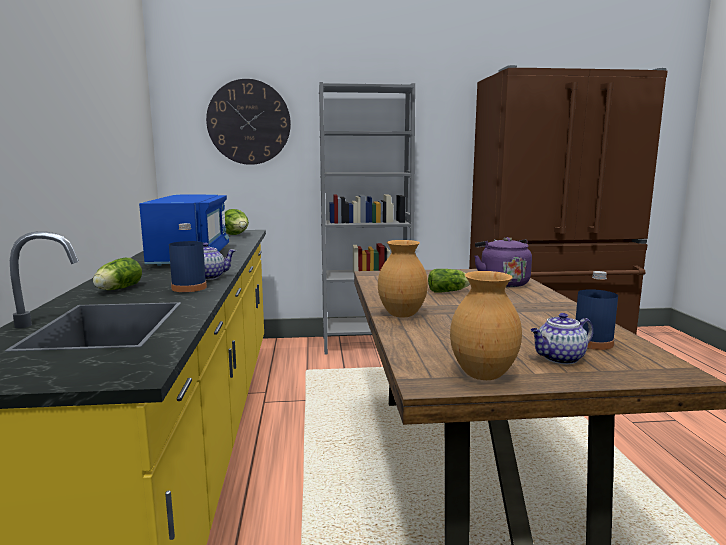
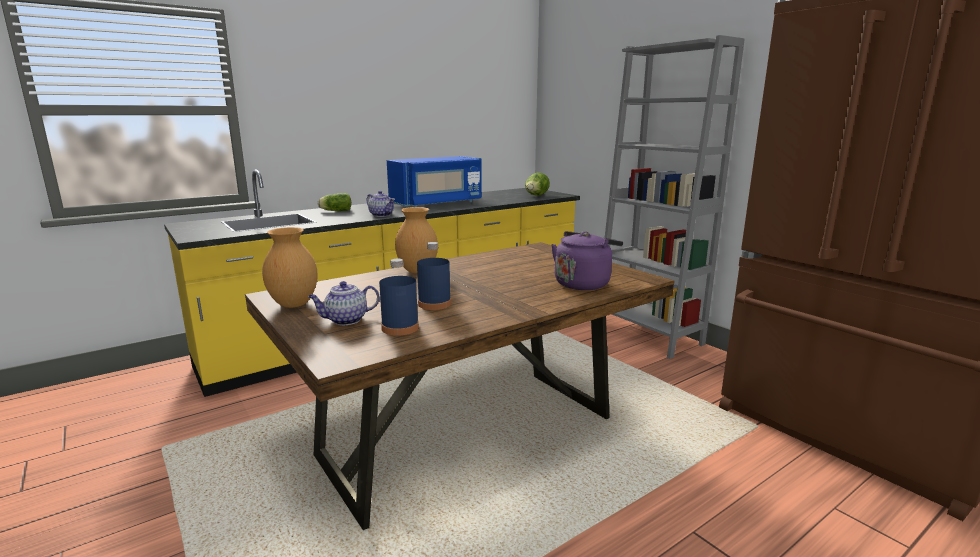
camera: 60 degrees right, 5 degrees up
blue bottle [169,223,207,292] -> blue bottle moved to [417,242,451,310]
wall clock [206,79,291,165] -> none
lettuce [428,269,470,293] -> none
teapot [531,313,593,364] -> teapot turned 60 degrees counterclockwise [308,281,380,325]

